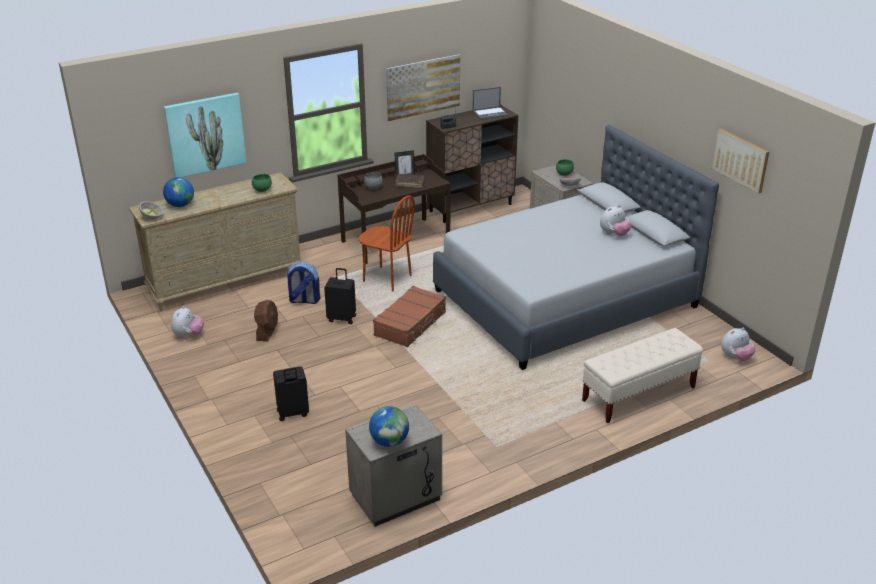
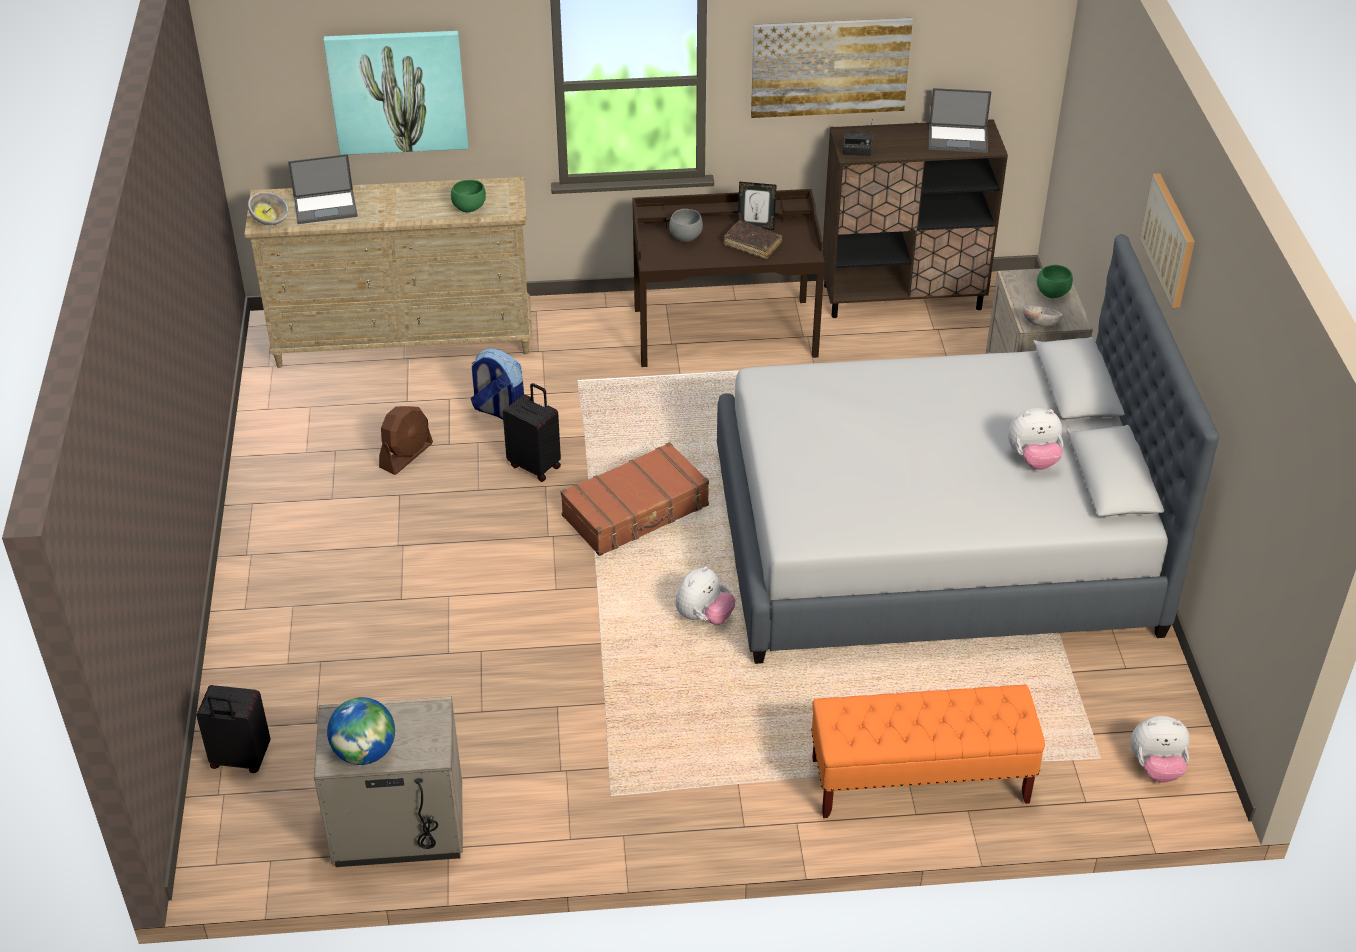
camera: 25 degrees right, 10 degrees up
globe [163,177,194,207] -> laptop [288,154,358,224]
plush toy [171,306,204,338] -> plush toy moved to [675,566,735,625]
black suitcase [273,366,309,421] -> black suitcase moved to [196,685,271,773]
brown chair [359,195,415,292] -> none
beige bench [582,328,703,423] -> orange bench [811,685,1045,818]
picture [712,129,769,194] -> picture moved to [1140,173,1195,308]

